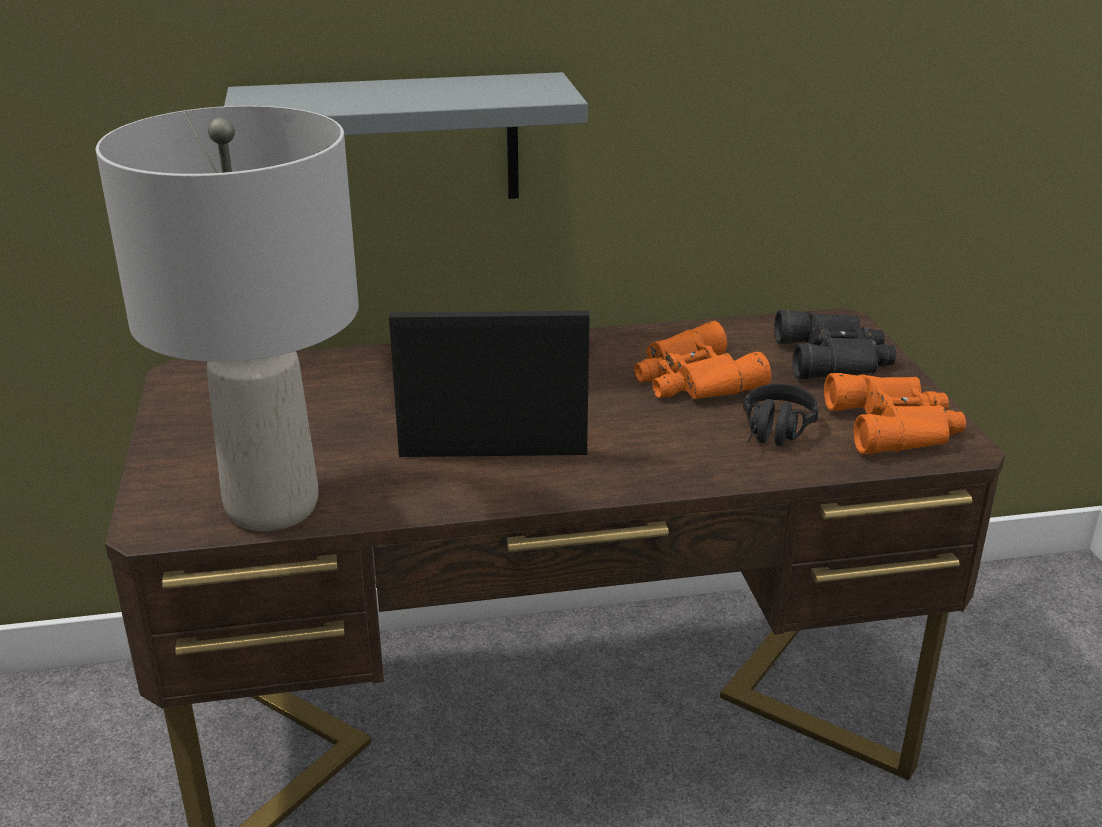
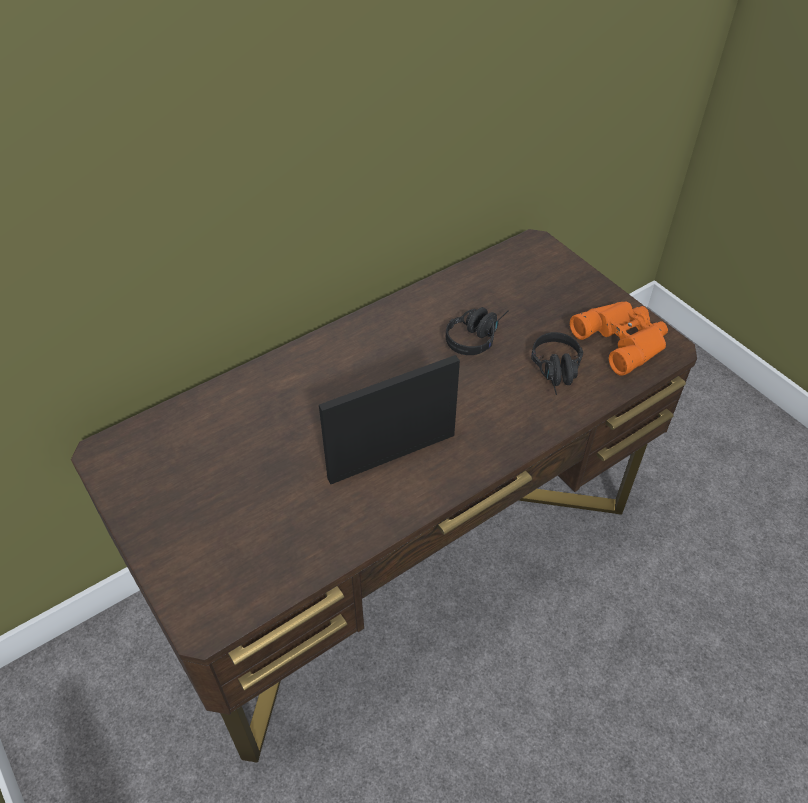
camera: 25 degrees left, 20 degrees up
grey table lamp [95,106,359,531] -> none
grey shelf [224,72,588,199] -> none
orange binoculars [634,321,771,399] -> black headphones [446,307,509,355]
black binoculars [774,310,896,379] -> none

